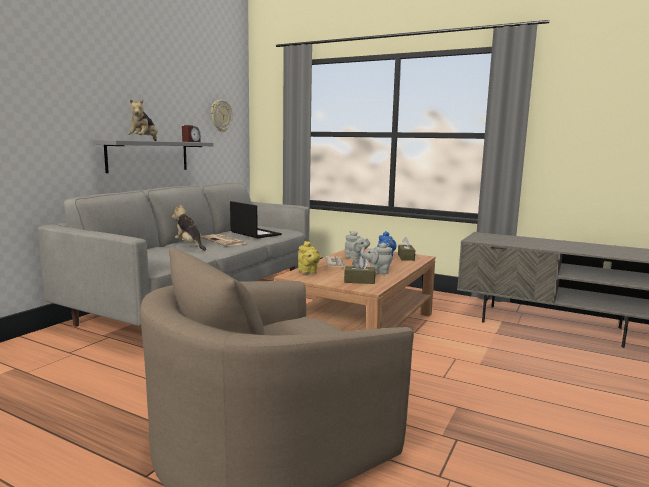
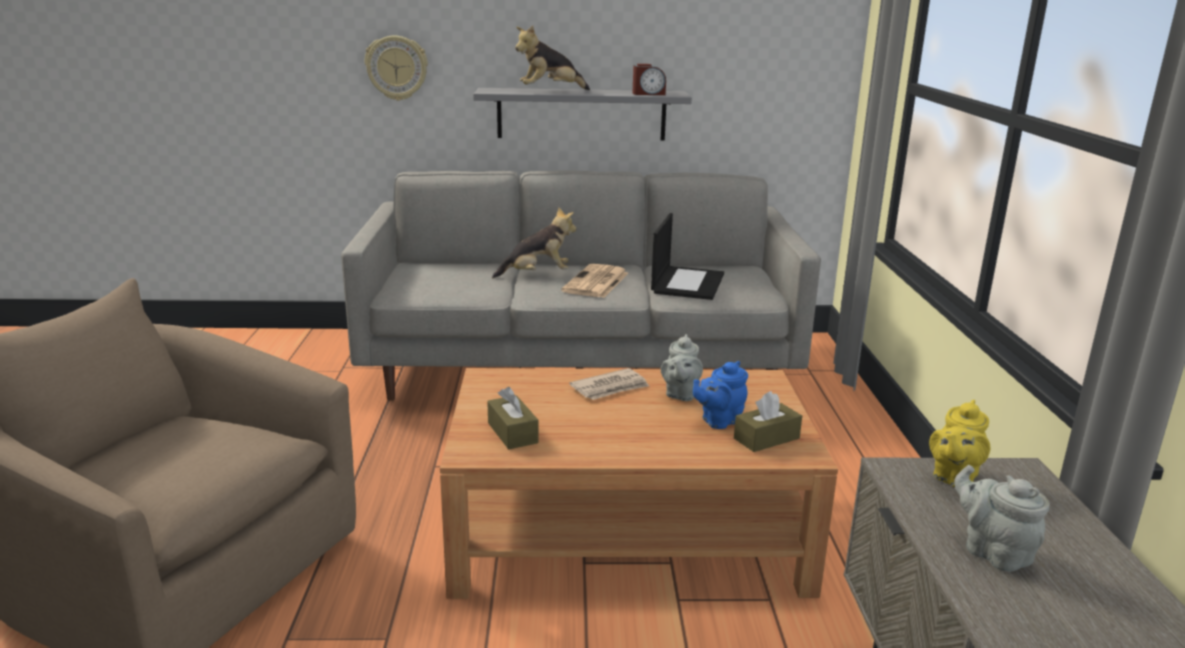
camera: 60 degrees right, 10 degrees up
plush toy [172,205,206,250] -> plush toy turned 60 degrees clockwise [492,207,576,278]
wall clock [211,100,233,132] -> wall clock moved to [365,36,428,101]
yellow teapot [298,241,320,274] -> yellow teapot moved to [929,400,990,487]
grey teapot [360,243,393,274] -> grey teapot moved to [954,465,1050,572]

